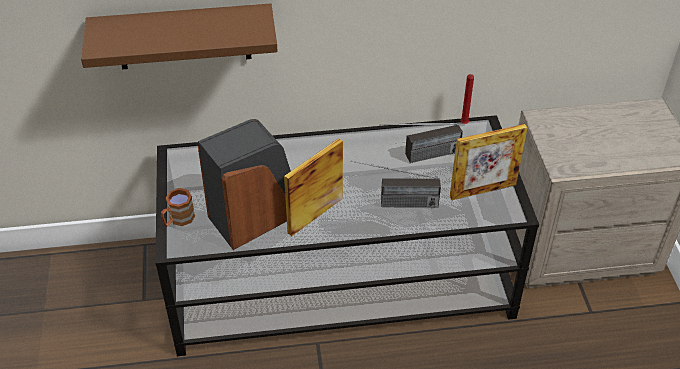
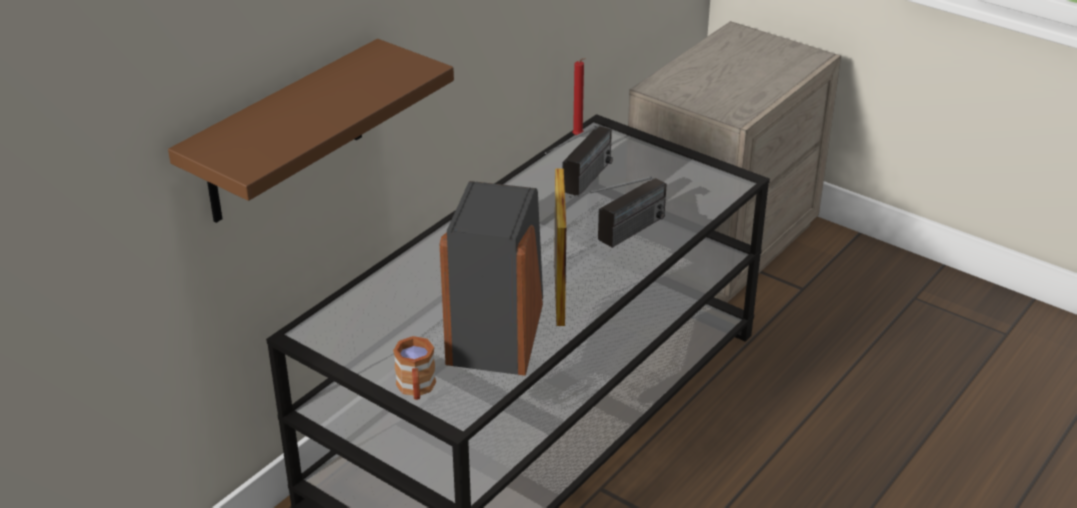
camera: 45 degrees left, 10 degrees down
picture frame [450,124,527,200] -> none

